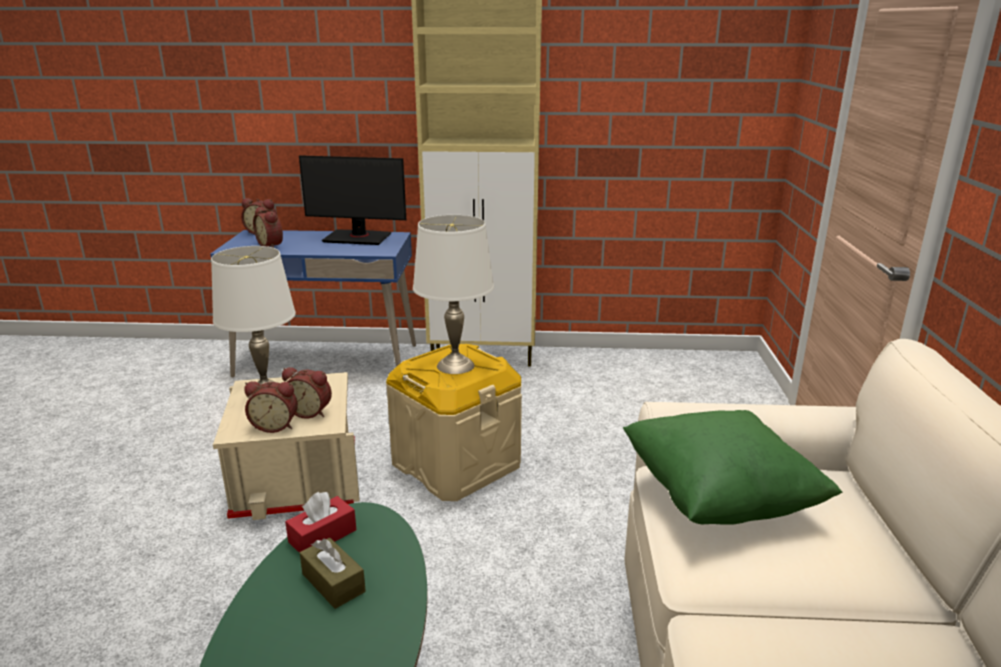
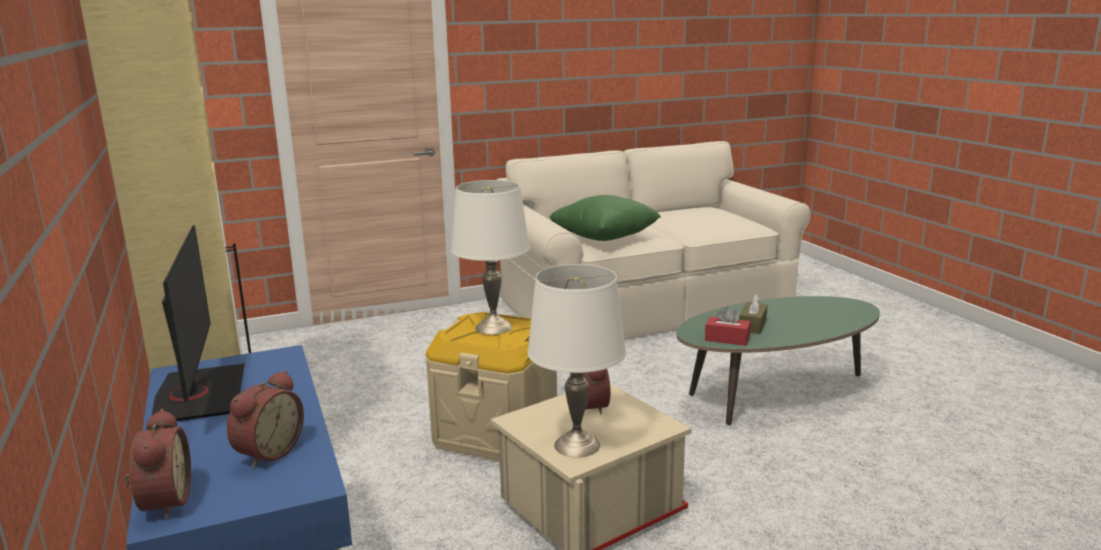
camera: 115 degrees left, 5 degrees down
alarm clock [244,381,298,433] -> none

